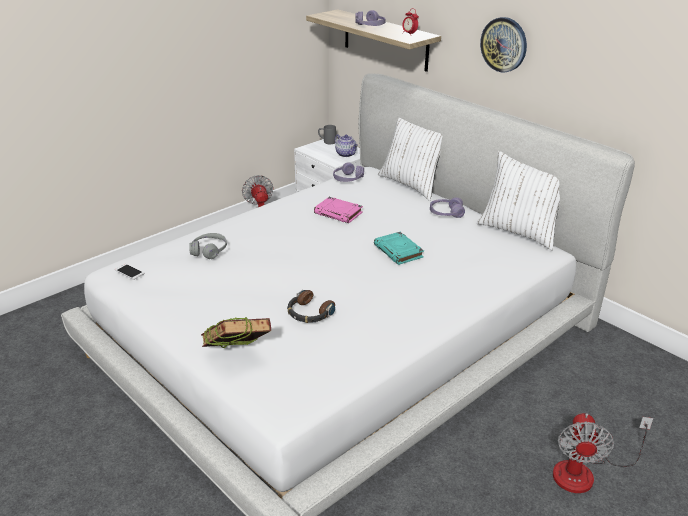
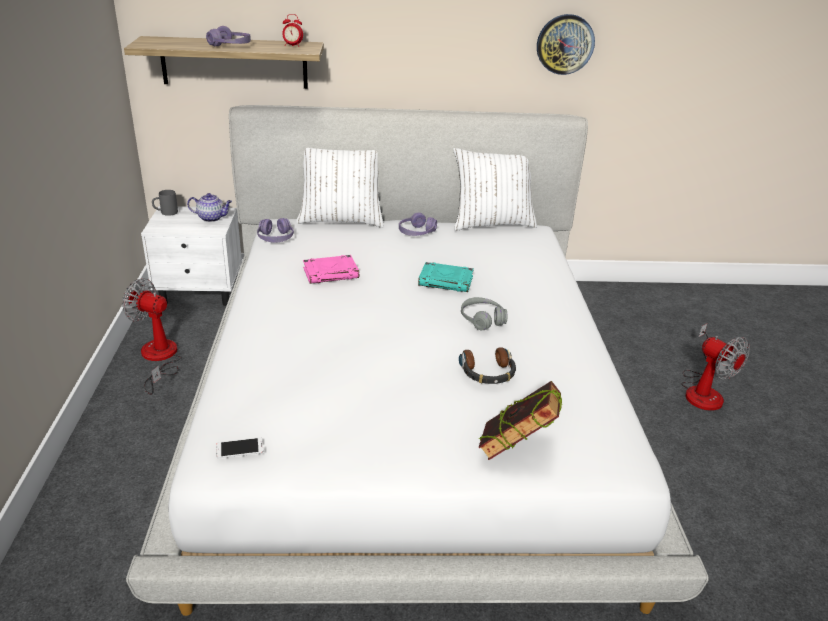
camera: 50 degrees left, 0 degrees up
grey headphones [189,233,227,259] -> grey headphones moved to [461,297,507,330]
wall clock [480,17,527,72] -> wall clock moved to [537,14,595,75]

